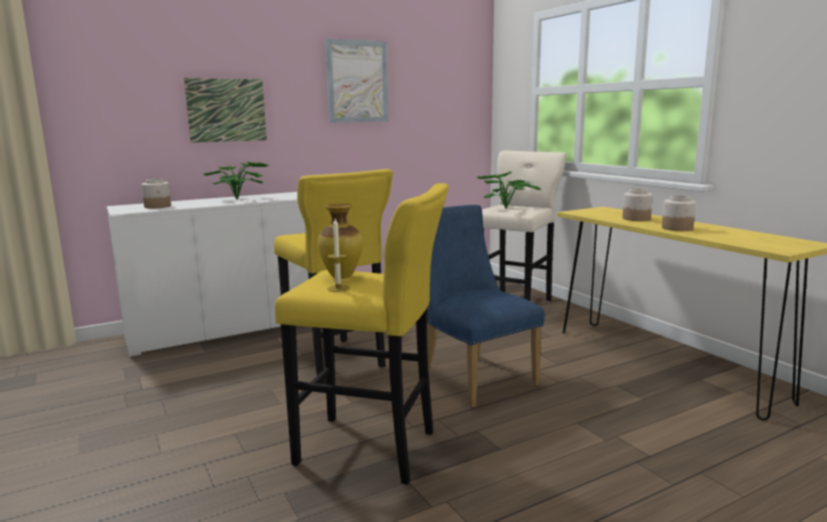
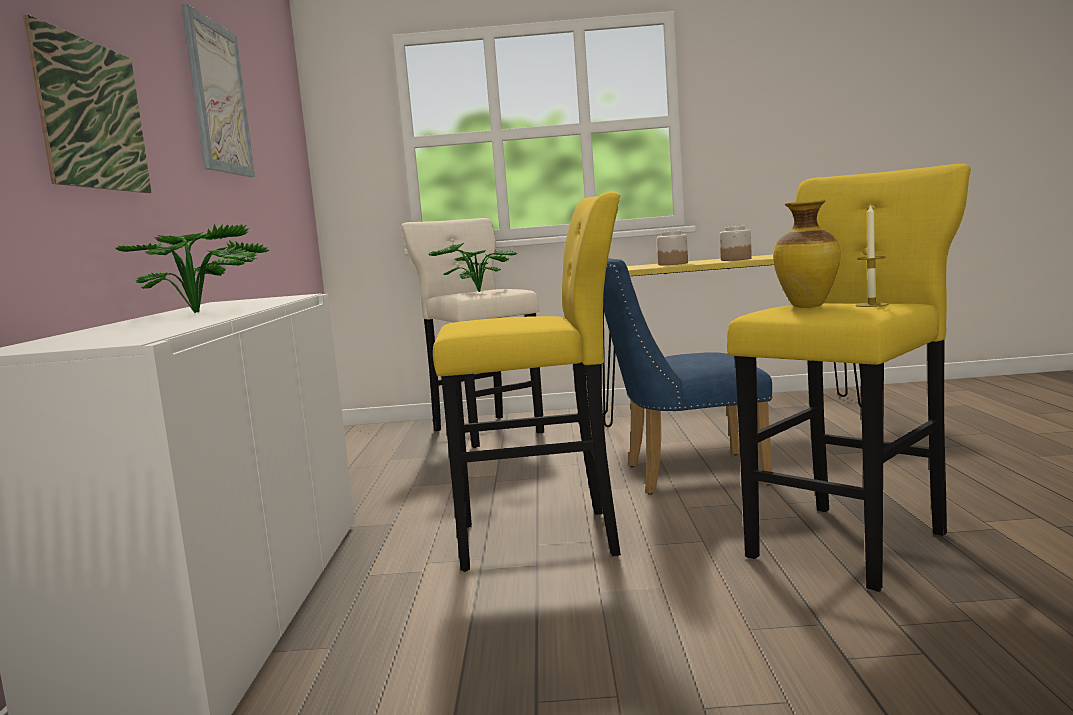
camera: 60 degrees left, 5 degrees down
jar [142,179,171,209] -> none

